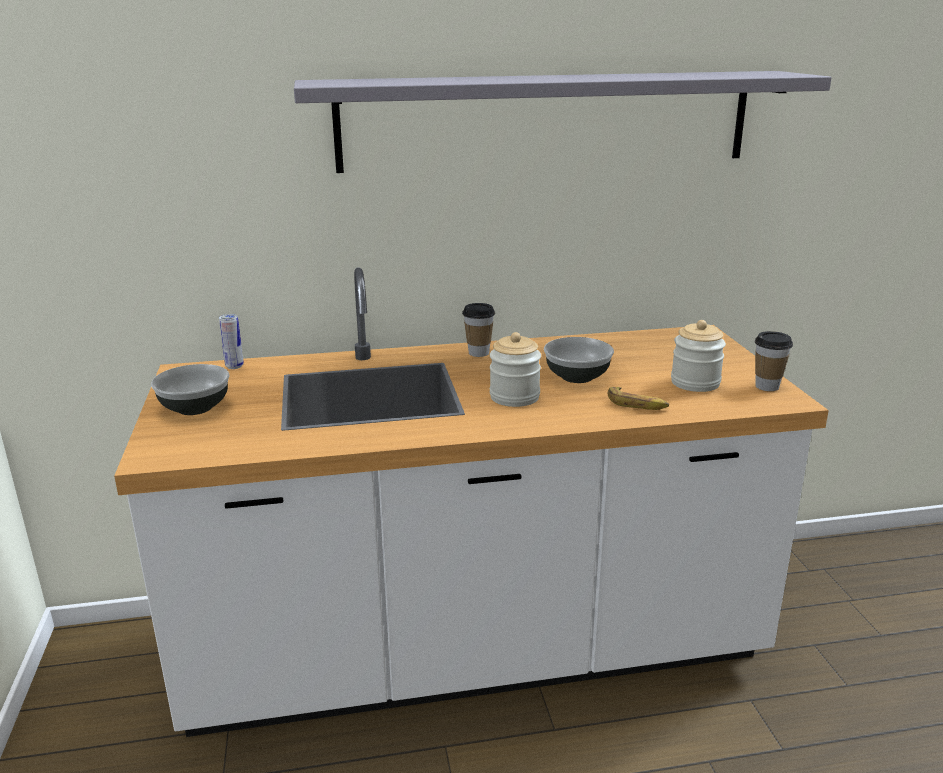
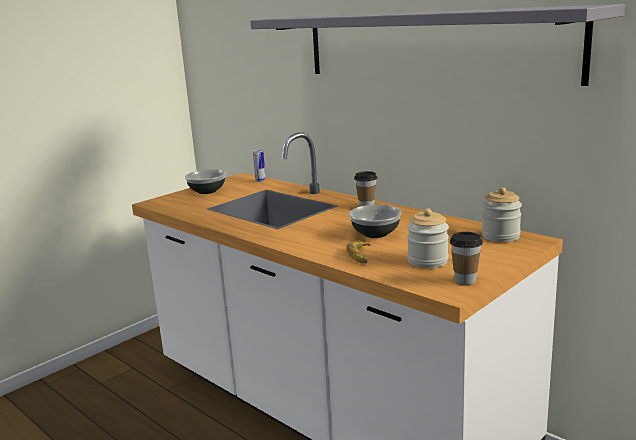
camera: 55 degrees right, 5 degrees down
jar [490,332,541,407] -> jar moved to [482,187,522,242]

